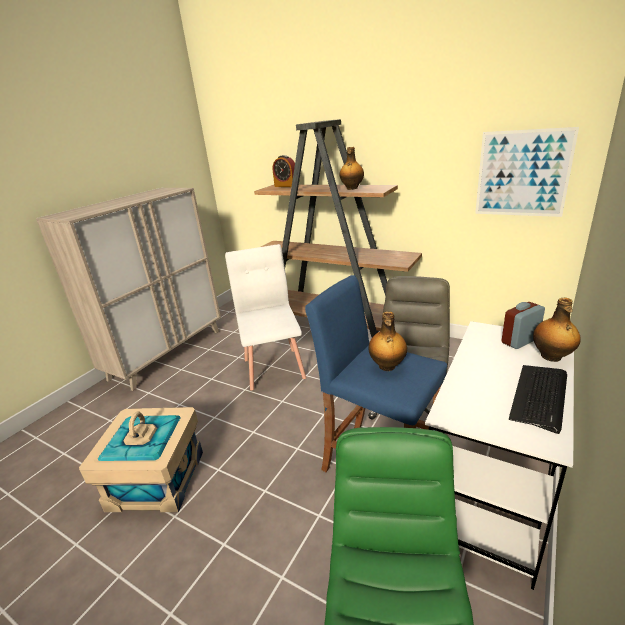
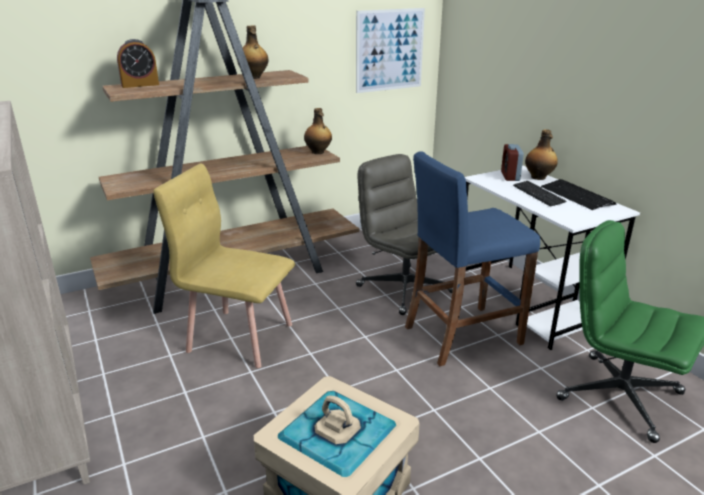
camera: 60 degrees left, 0 degrees up
white chair [225,244,306,391] -> yellow chair [153,164,295,368]
bottle [368,312,407,371] -> bottle moved to [304,108,332,154]
none -> keyboard [513,181,566,207]

